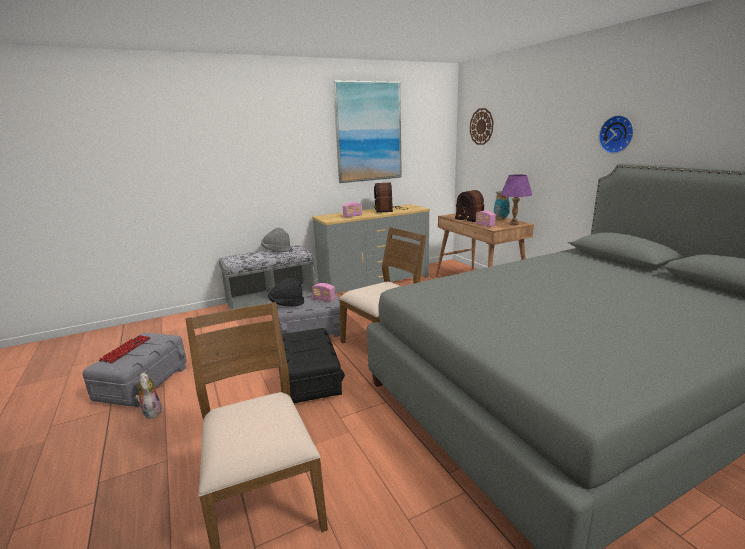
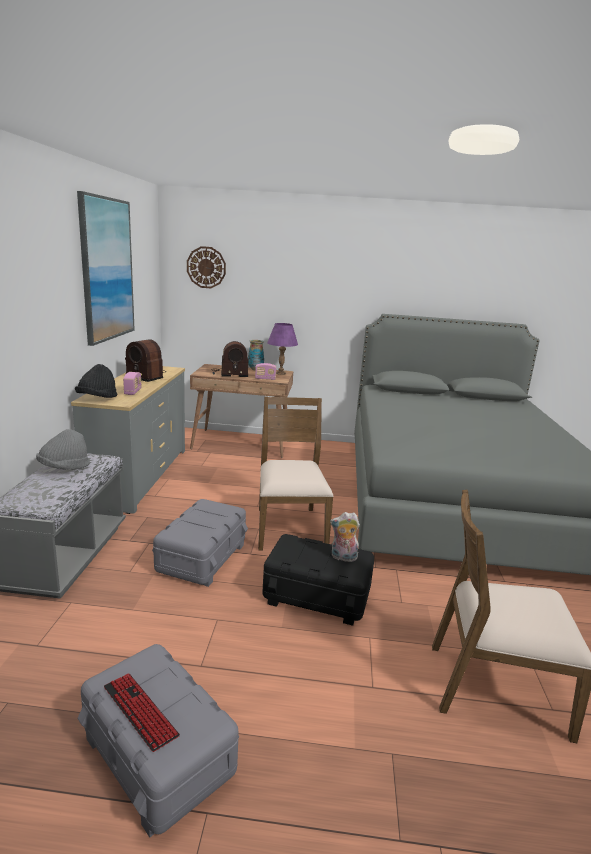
camera: 60 degrees left, 0 degrees up
plush toy [135,372,162,419] -> plush toy moved to [330,512,360,562]
black hat [268,278,304,307] -> black hat moved to [75,364,117,398]
radio [312,283,335,302] -> none
wall clock [599,115,634,154] -> none

